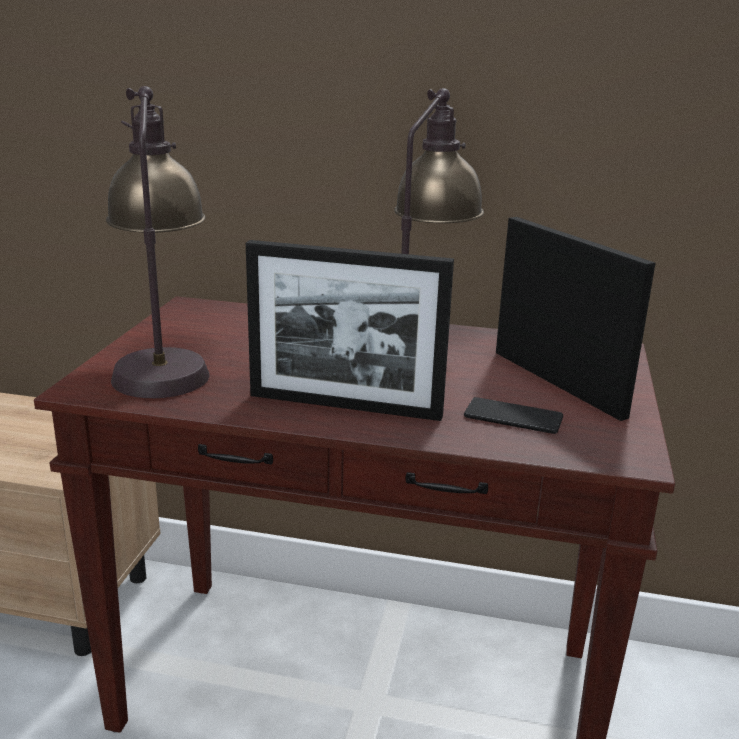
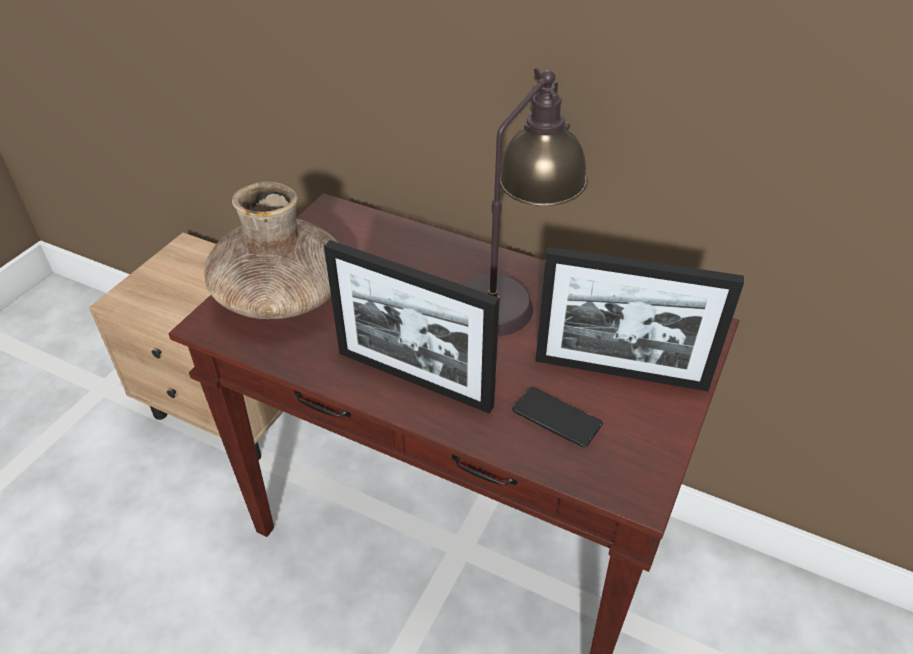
camera: 15 degrees right, 20 degrees up
table lamp [106,86,210,398] -> brown vase [205,182,338,319]
picture frame [496,217,656,421] -> picture frame turned 120 degrees clockwise [536,247,744,391]

